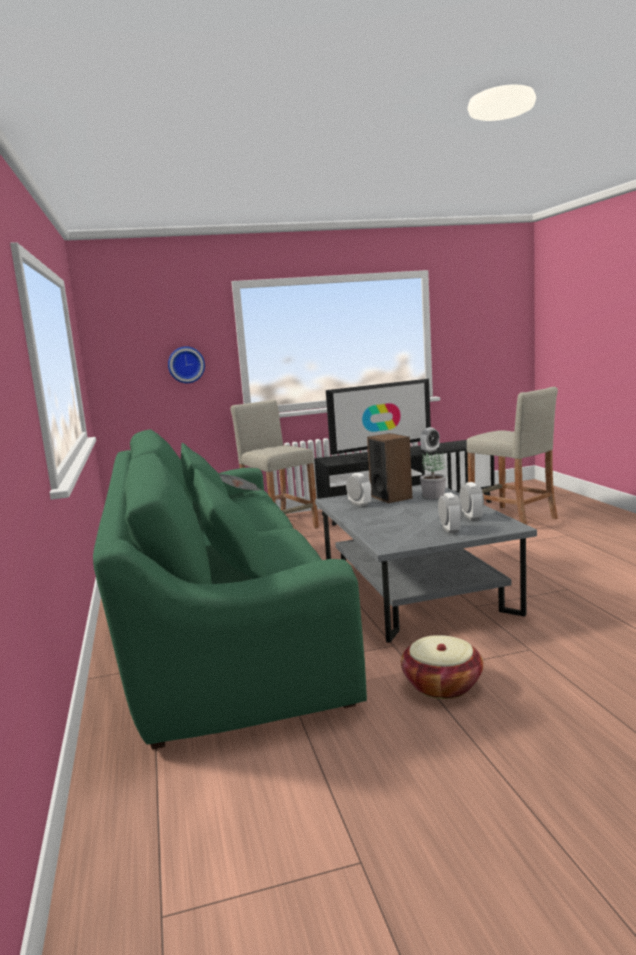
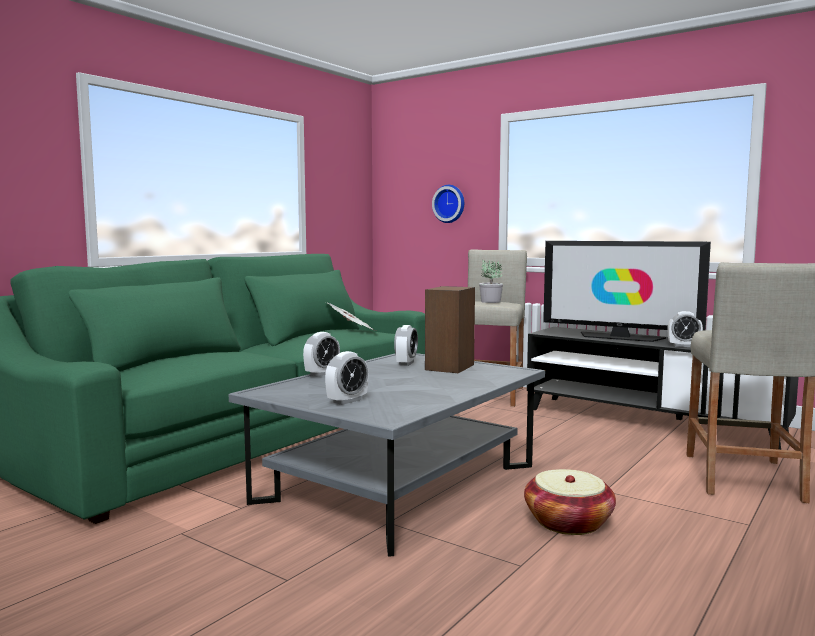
camera: 50 degrees right, 5 degrees down
basket [401,635,483,699] -> basket moved to [524,469,616,535]
potted plant [420,452,446,499] -> potted plant moved to [479,260,503,303]
alarm clock [460,482,484,521] -> alarm clock moved to [303,332,340,377]

